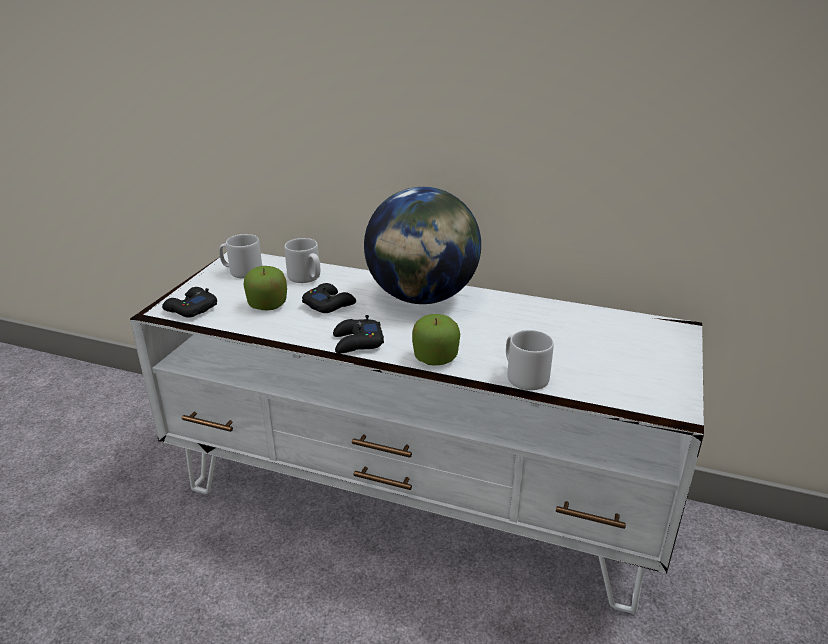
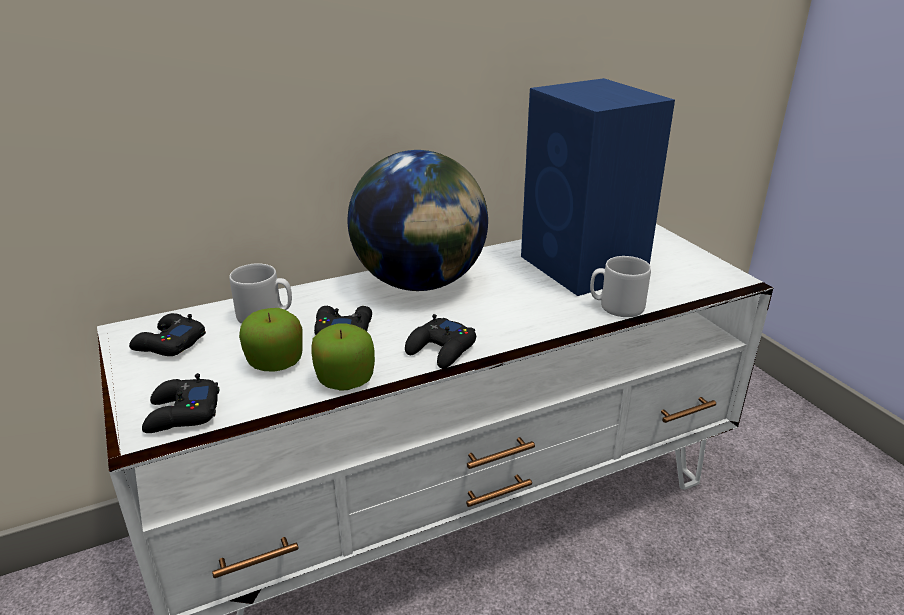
camera: 45 degrees left, 0 degrees up
grey mug [219,234,262,279] -> black game controller [129,313,206,356]
apple [412,314,460,366] -> apple moved to [311,324,375,391]
none -> blue speaker [521,78,675,296]

